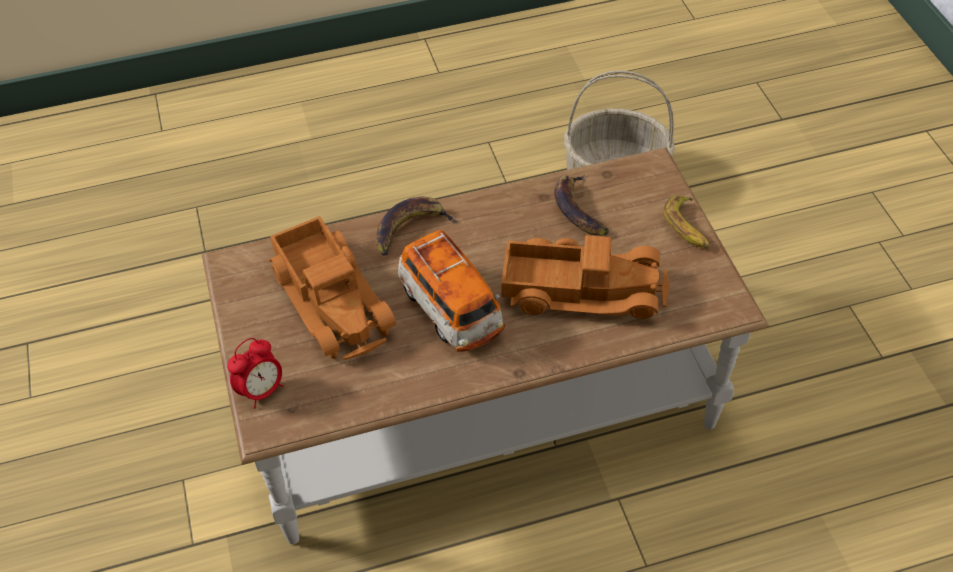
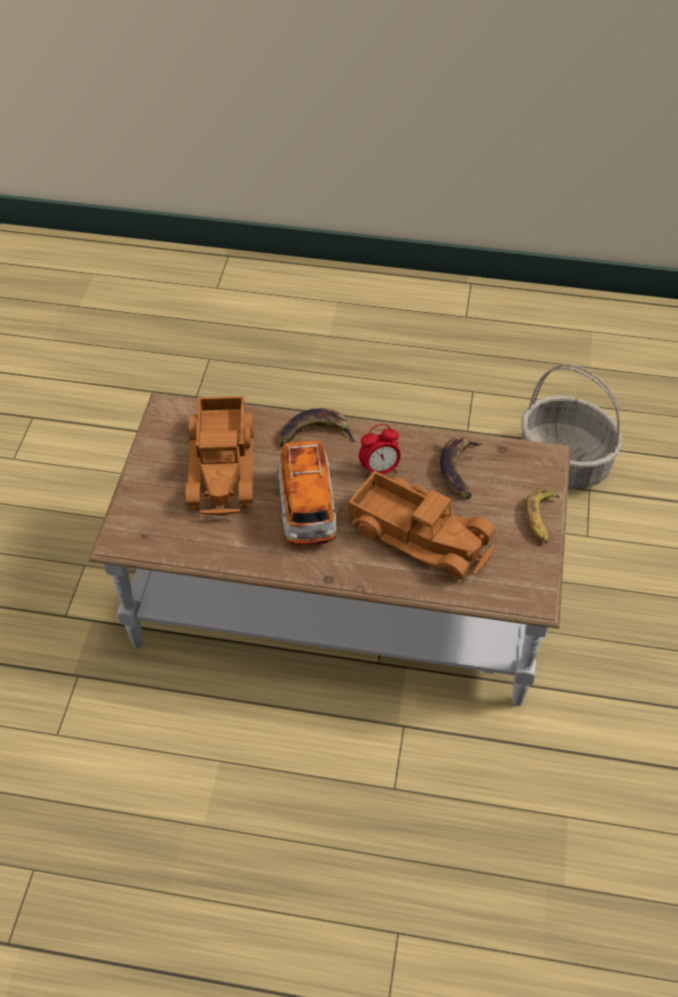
camera: 25 degrees right, 0 degrees up
alarm clock [227,338,283,408] -> alarm clock moved to [359,424,401,474]

